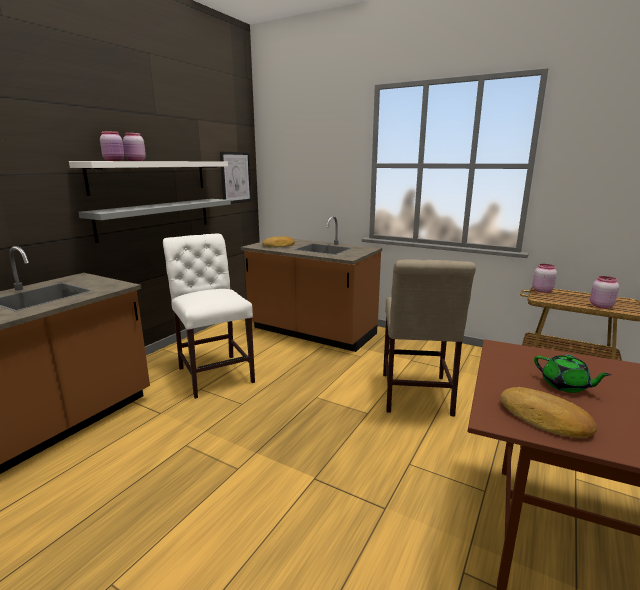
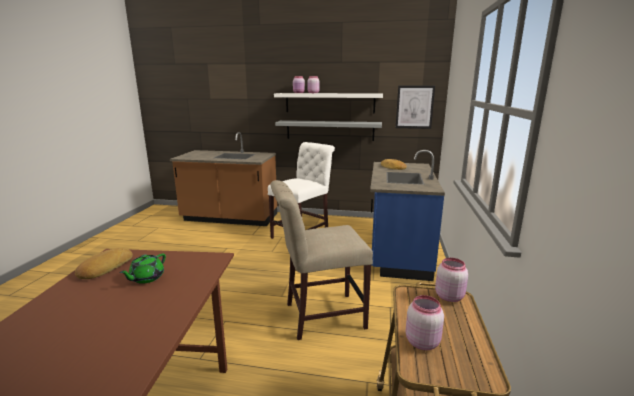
camera: 70 degrees right, 0 degrees up
brown counter [241,216,382,352] -> blue counter [370,150,445,281]

